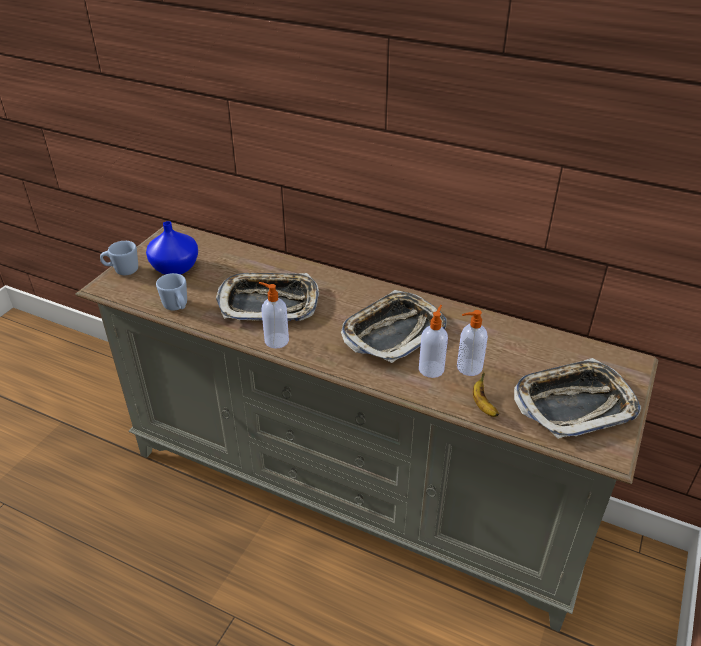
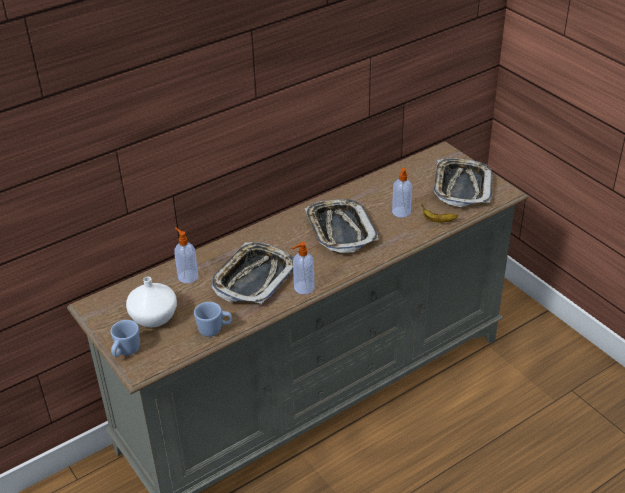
camera: 60 degrees left, 0 degrees up
blue vase [146,221,198,275] -> white vase [126,277,177,328]
soap dispenser [419,305,448,378] -> soap dispenser moved to [174,227,198,283]

